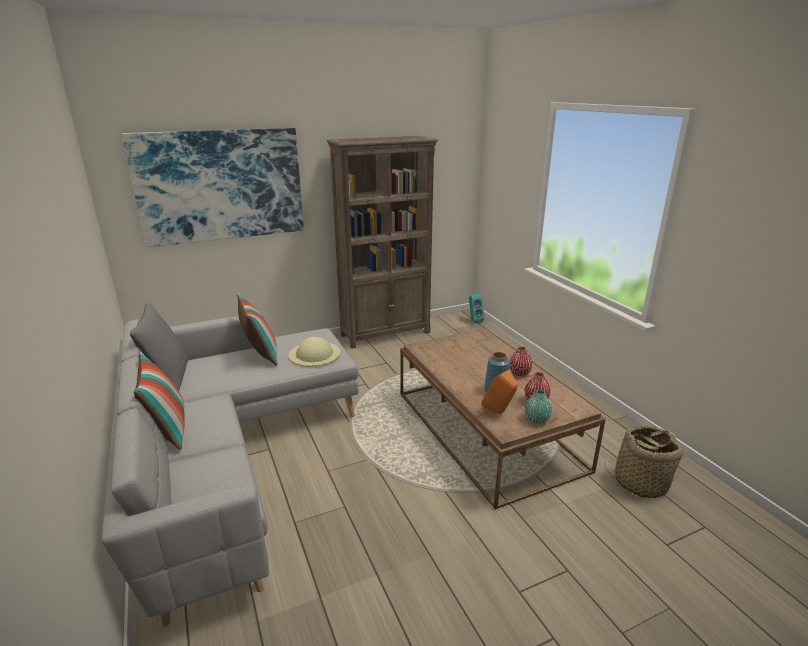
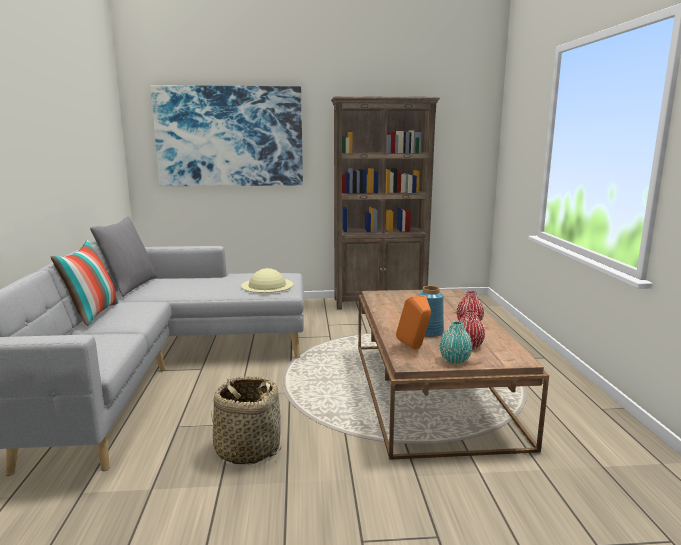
camera: 20 degrees right, 10 degrees down
pillow [237,294,277,366] -> none
turquoise speaker [469,294,484,323] -> none
basket [604,425,683,498] -> basket moved to [211,376,281,464]

